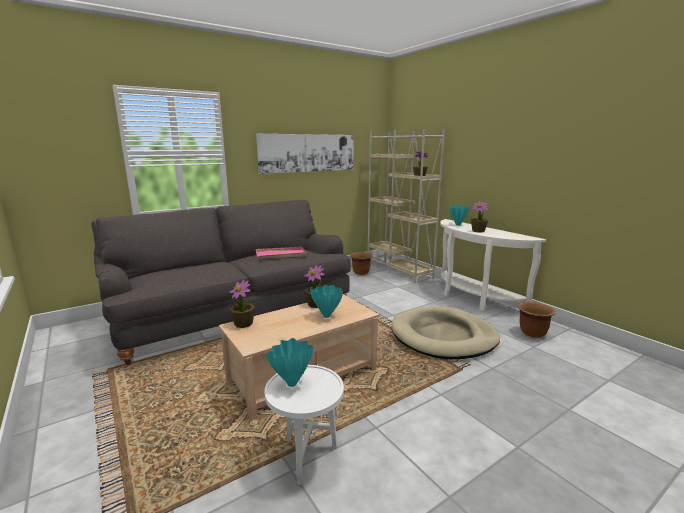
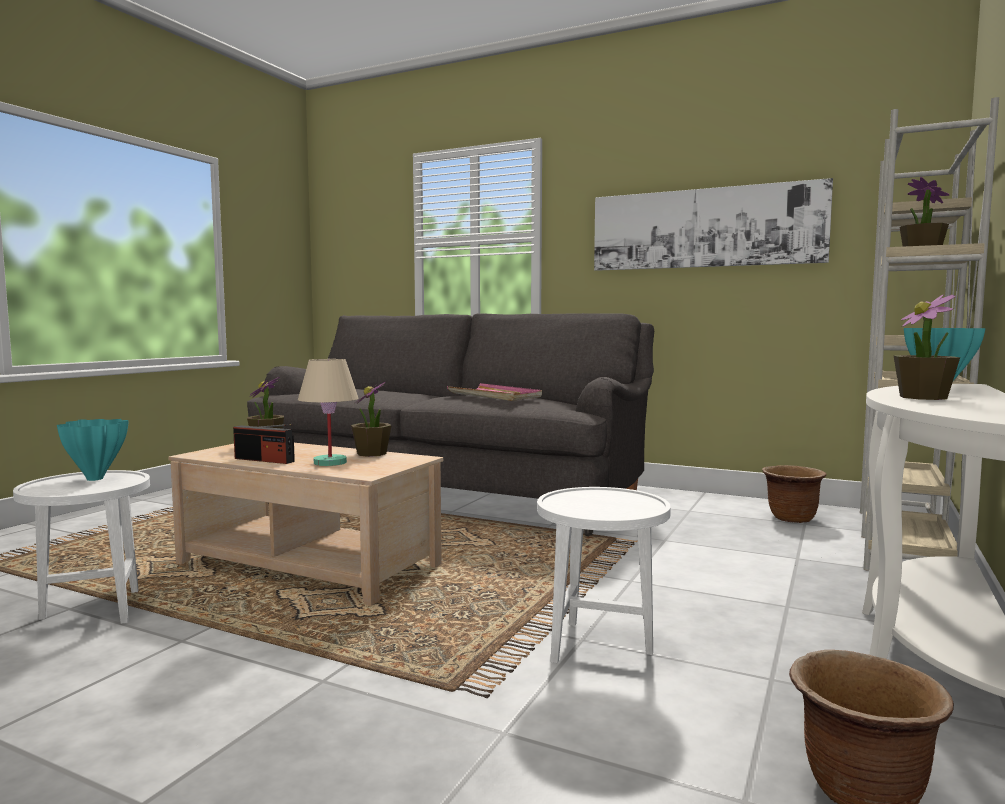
camera: 60 degrees right, 10 degrees down
turquoise vase [310,285,343,318] -> beige table lamp [298,359,358,466]
beige dog bed [391,306,500,359] -> white side table [537,487,671,663]
none -> radio [233,424,295,464]

